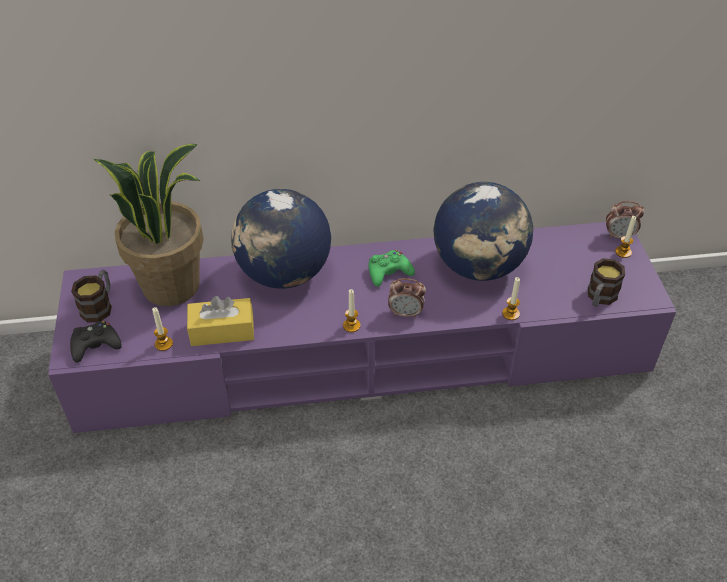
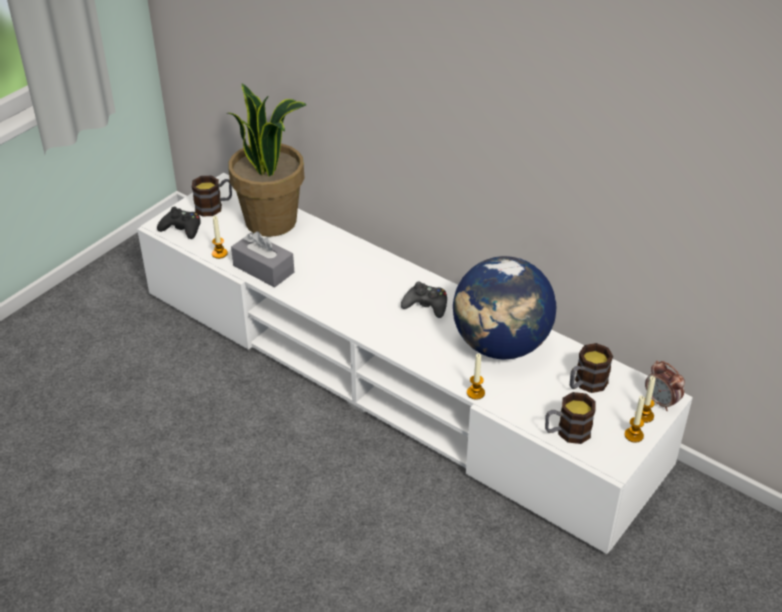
camera: 45 degrees right, 5 degrees down
purple tv stand [48,222,676,433] -> white tv stand [137,173,693,554]
yellow tissue box [187,296,254,346] -> grey tissue box [231,231,294,288]
globe [231,189,331,289] -> none
candle [343,289,361,332] -> candle moved to [625,396,645,443]
green game controller [369,250,415,287] -> black game controller [401,281,447,318]
alarm clock [388,278,426,318] -> none
none -> mug [570,343,613,393]

